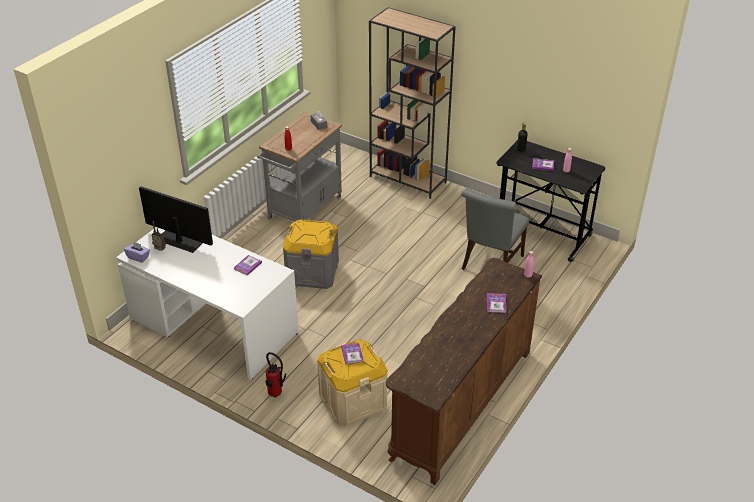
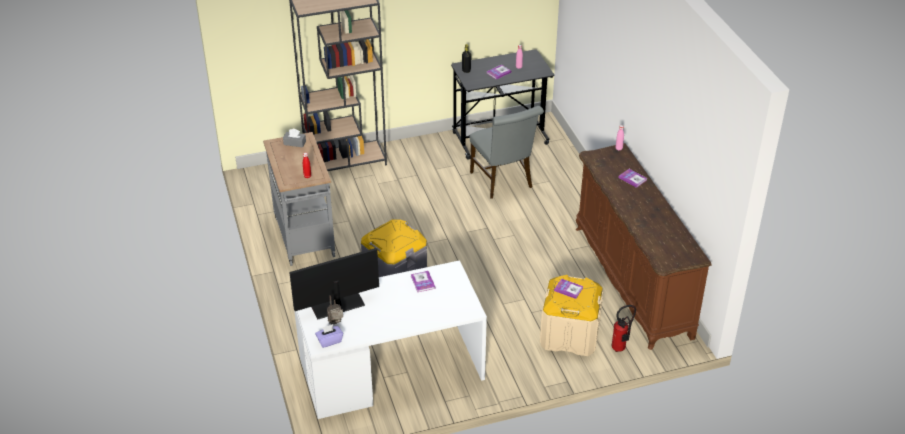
camera: 50 degrees left, 0 degrees up
fire extinguisher [265,352,286,398] -> fire extinguisher moved to [612,305,636,352]

